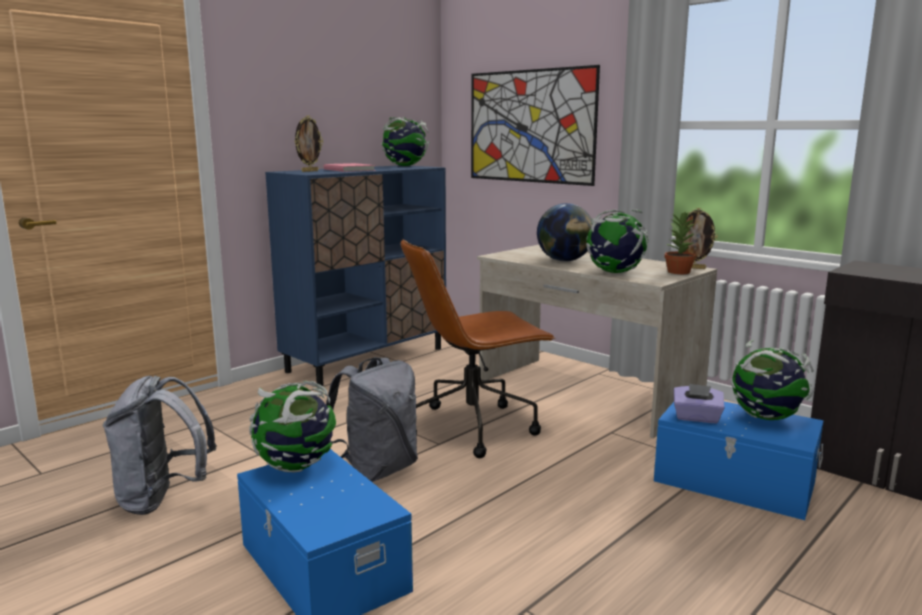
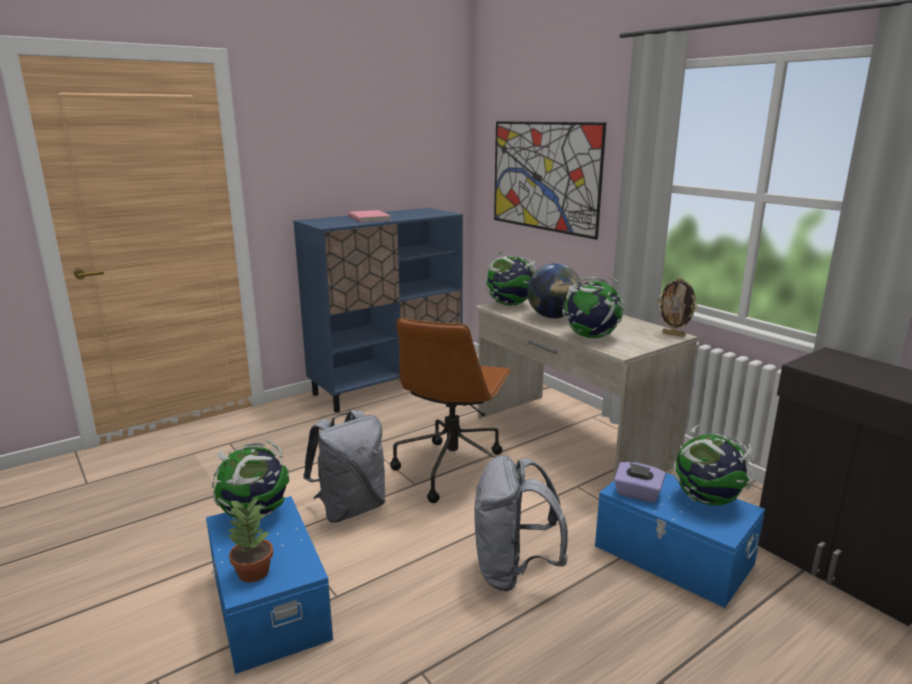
camera: 10 degrees right, 5 degrees up
grey backpack [103,375,217,515] -> grey backpack moved to [474,455,568,591]
picture frame [294,115,323,172] -> none
globe [381,117,430,166] -> globe moved to [485,251,536,306]
brown office chair [401,239,555,458] -> brown office chair turned 60 degrees counterclockwise [390,318,512,503]
potted plant [664,211,696,274] -> potted plant moved to [226,497,273,582]

